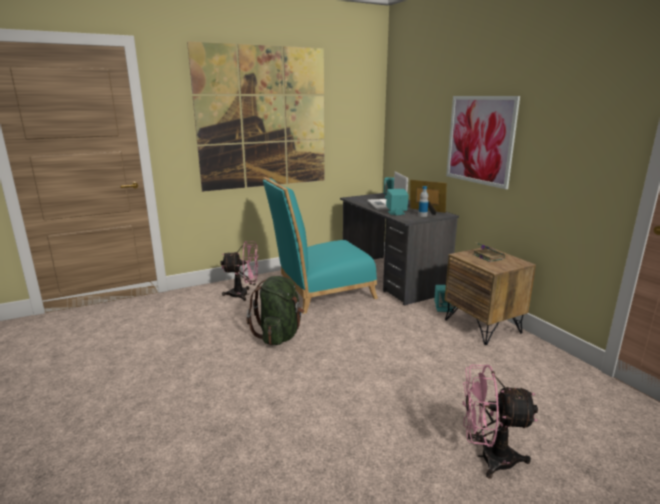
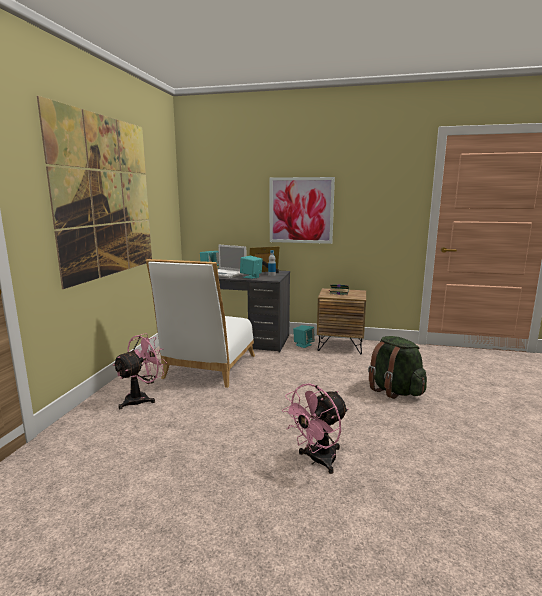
camera: 50 degrees left, 5 degrees down
green backpack [247,276,304,345] -> green backpack moved to [368,336,427,399]
turquoise chair [263,177,378,314] -> white chair [146,259,255,388]
pink fan [462,364,538,479] -> pink fan moved to [282,383,348,474]

